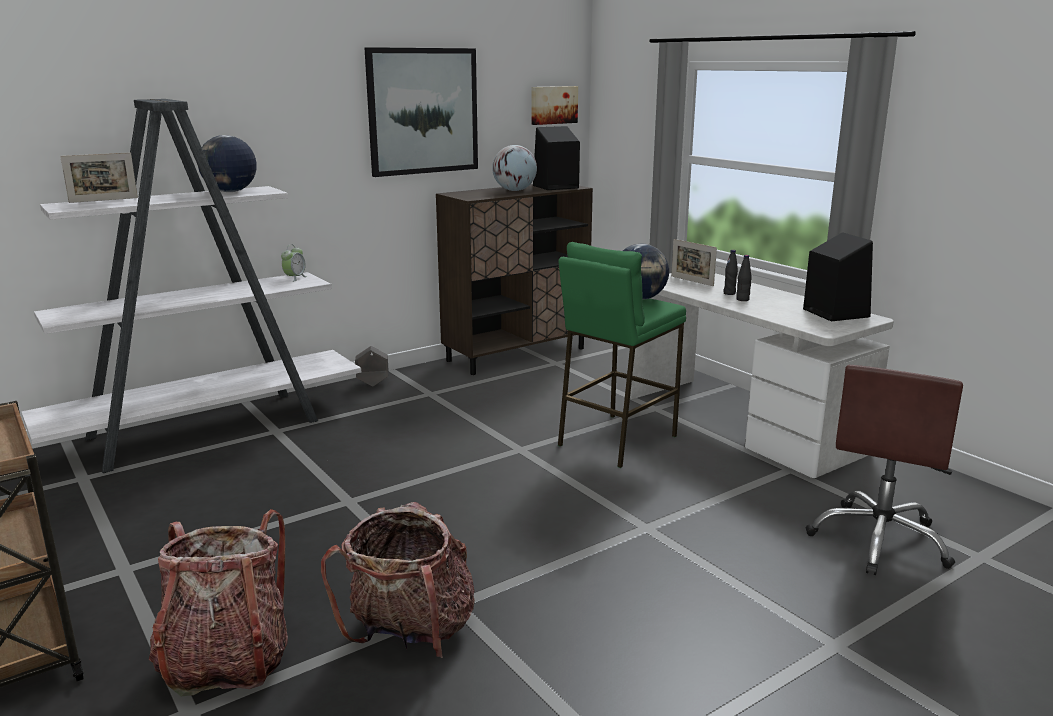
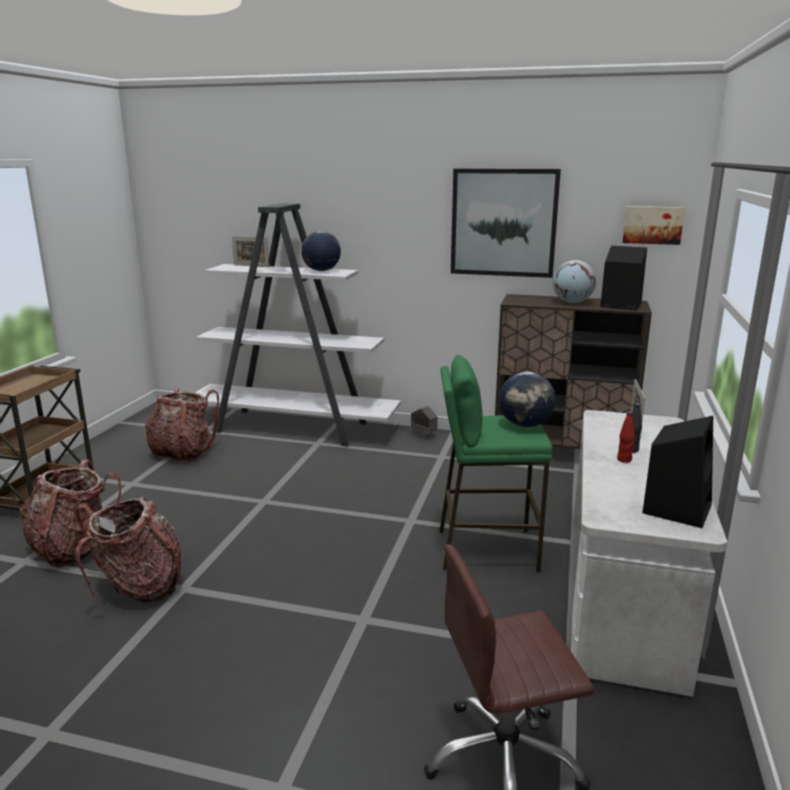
camera: 50 degrees right, 0 degrees up
alarm clock [281,244,307,282] -> none
black bottle [736,255,752,301] -> red bottle [617,412,635,463]
none -> backpack [145,388,219,463]

